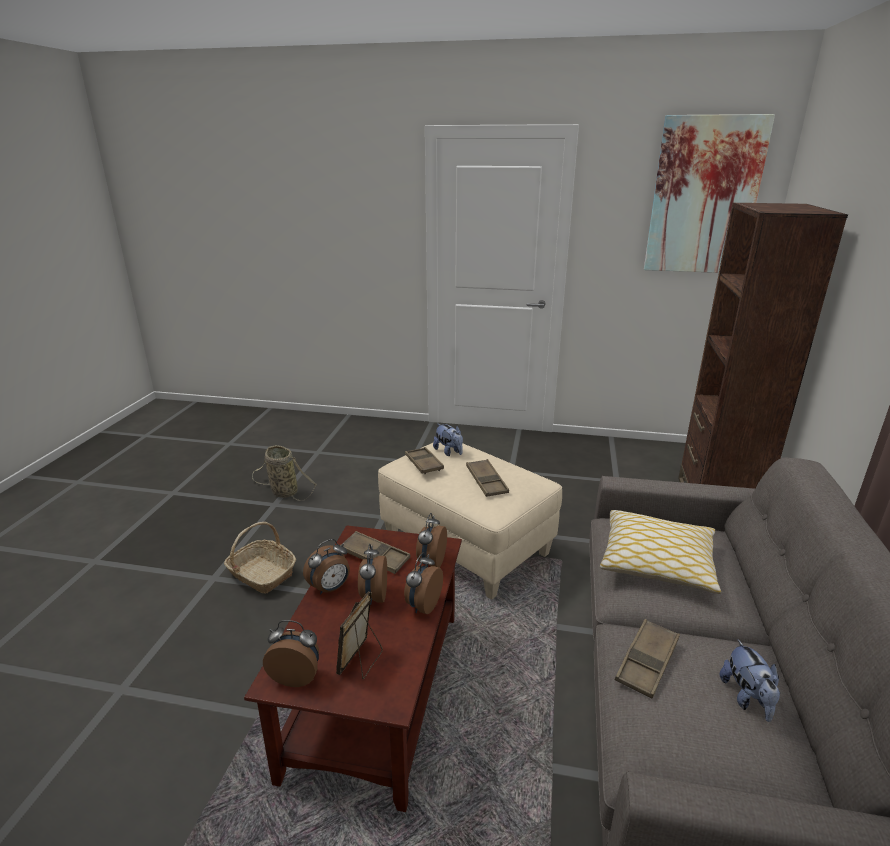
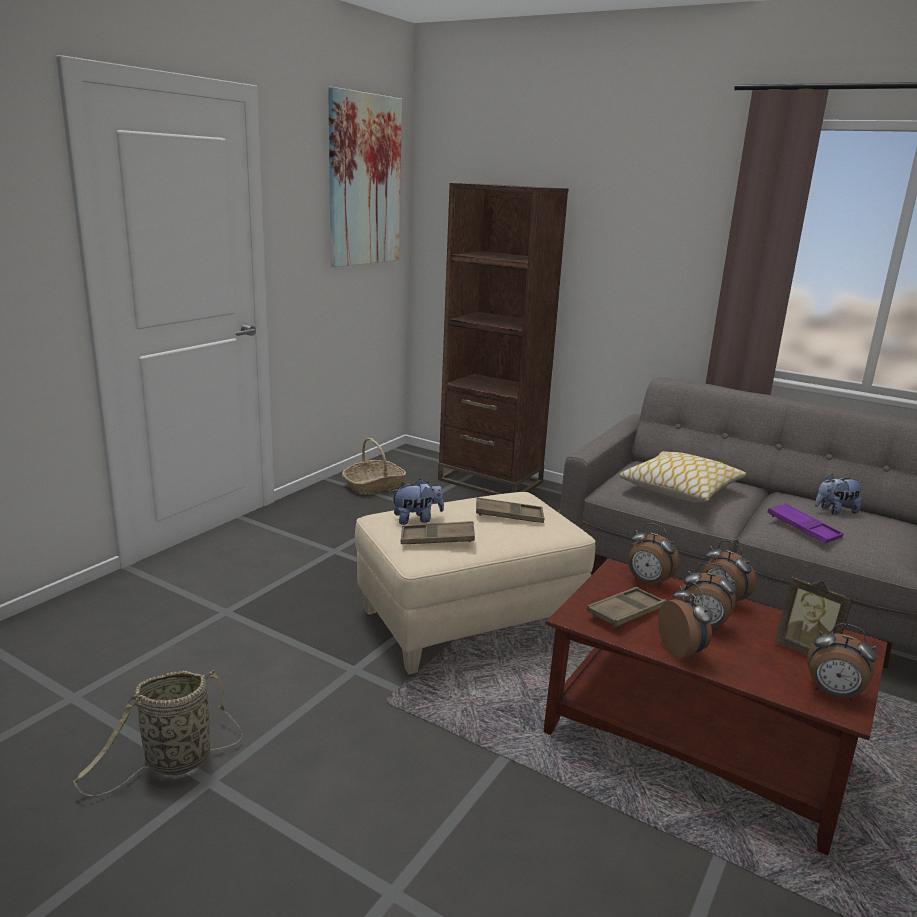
camera: 70 degrees left, 5 degrees down
basket [224,522,296,593] -> basket moved to [342,438,406,494]
alarm clock [263,620,319,687] -> alarm clock turned 90 degrees counterclockwise [807,623,877,701]
brown tray [615,619,680,699] -> purple tray [768,503,843,543]
plush toy [720,639,780,722] -> plush toy turned 150 degrees clockwise [815,474,863,515]

